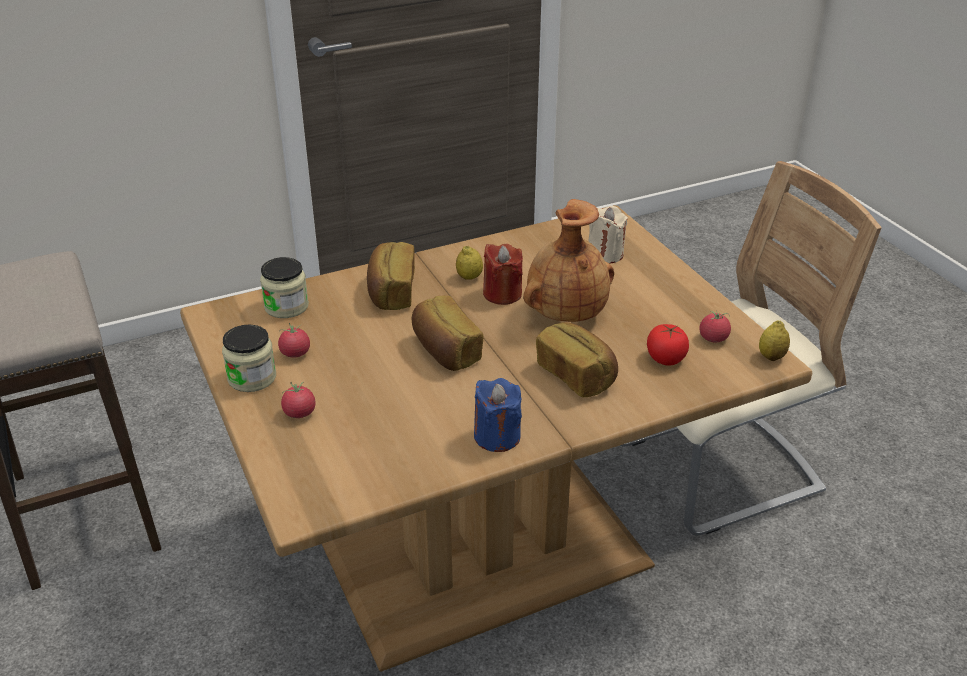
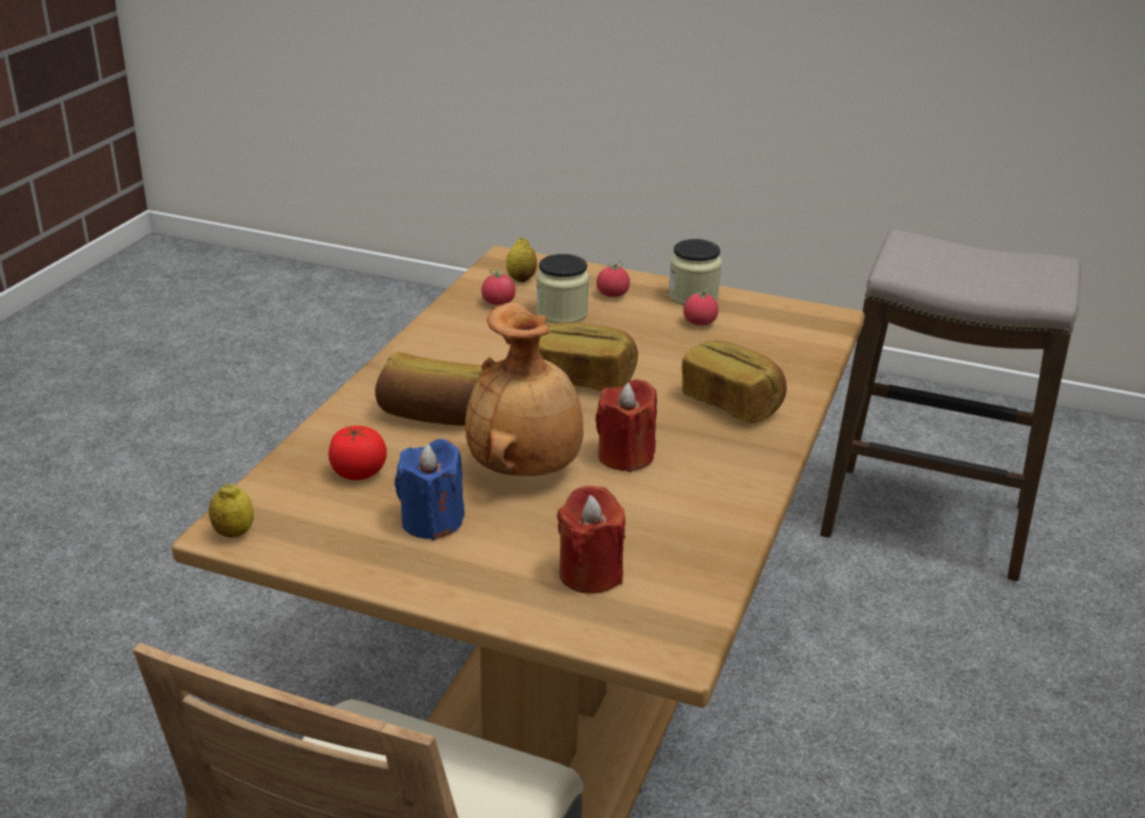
camera: 135 degrees right, 5 degrees down
jar [260,257,309,318] -> jar moved to [536,254,589,323]
lemon [456,246,483,279] -> lemon moved to [506,238,537,282]
blue candle [474,378,522,452] -> blue candle moved to [395,439,465,540]
beige candle [588,206,628,264] -> red candle [557,485,625,594]
tomato [699,311,731,342] -> tomato moved to [481,269,516,305]

